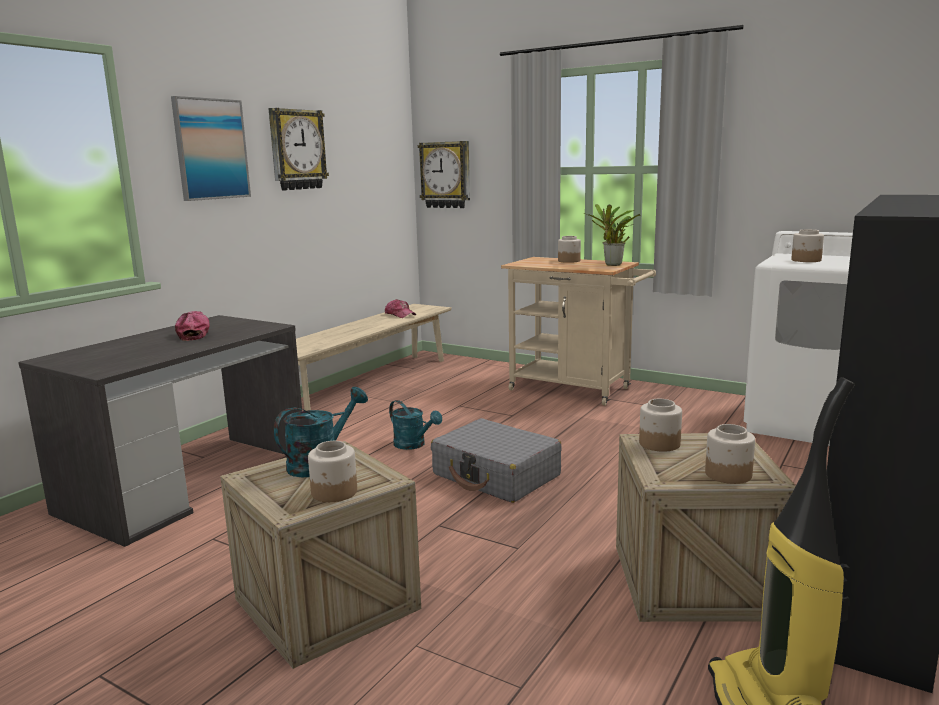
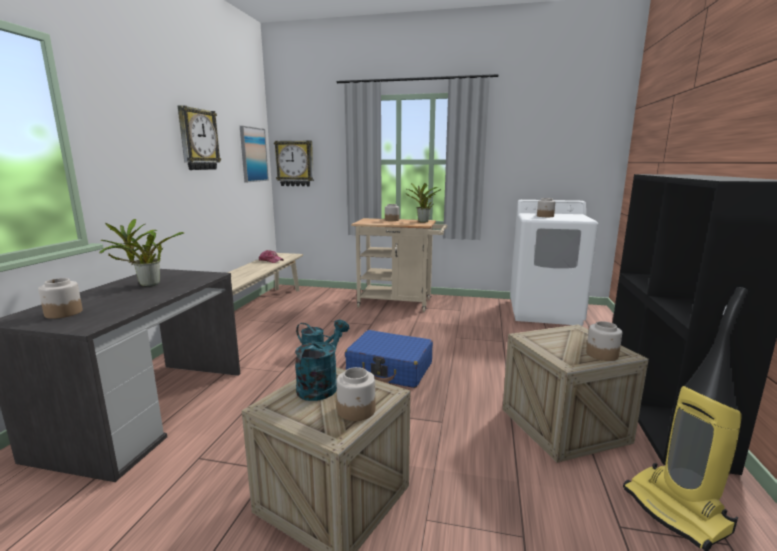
camera: 20 degrees left, 0 degrees up
picture [171,96,251,201] -> picture moved to [240,126,269,182]
cap [175,311,210,341] -> potted plant [99,219,184,287]
grey suitcase [431,418,562,503] -> blue suitcase [345,330,433,388]
jar [639,399,682,452] -> jar moved to [38,278,83,319]

